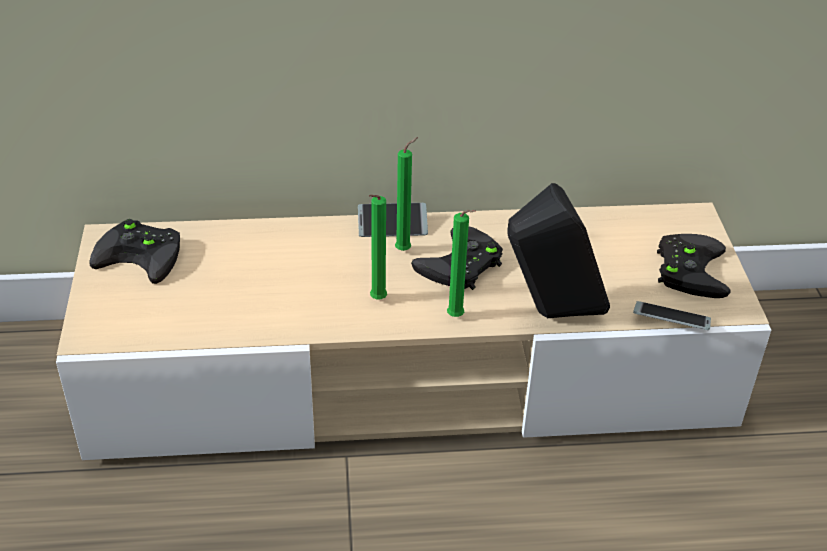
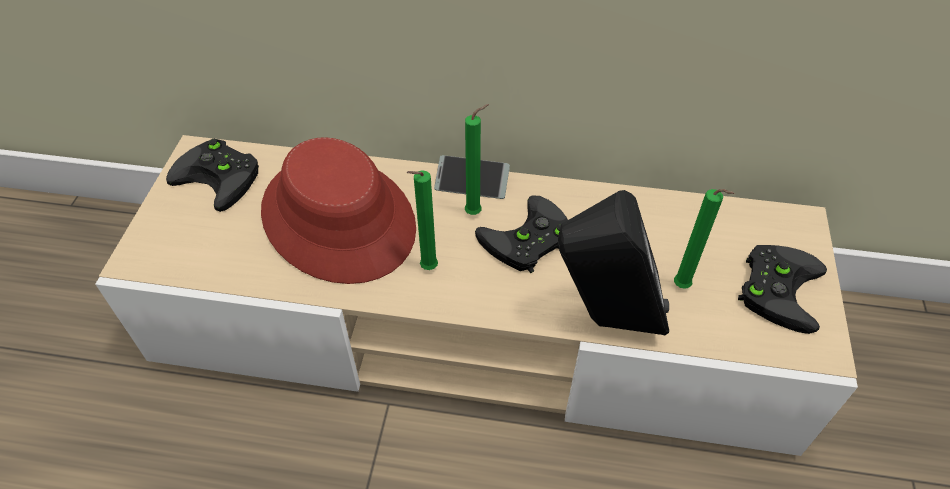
camera: 15 degrees right, 10 degrees up
green candle [447,210,476,317] -> green candle moved to [674,189,734,289]
phone [633,301,711,330] -> none
none -> red hat [261,137,416,284]

